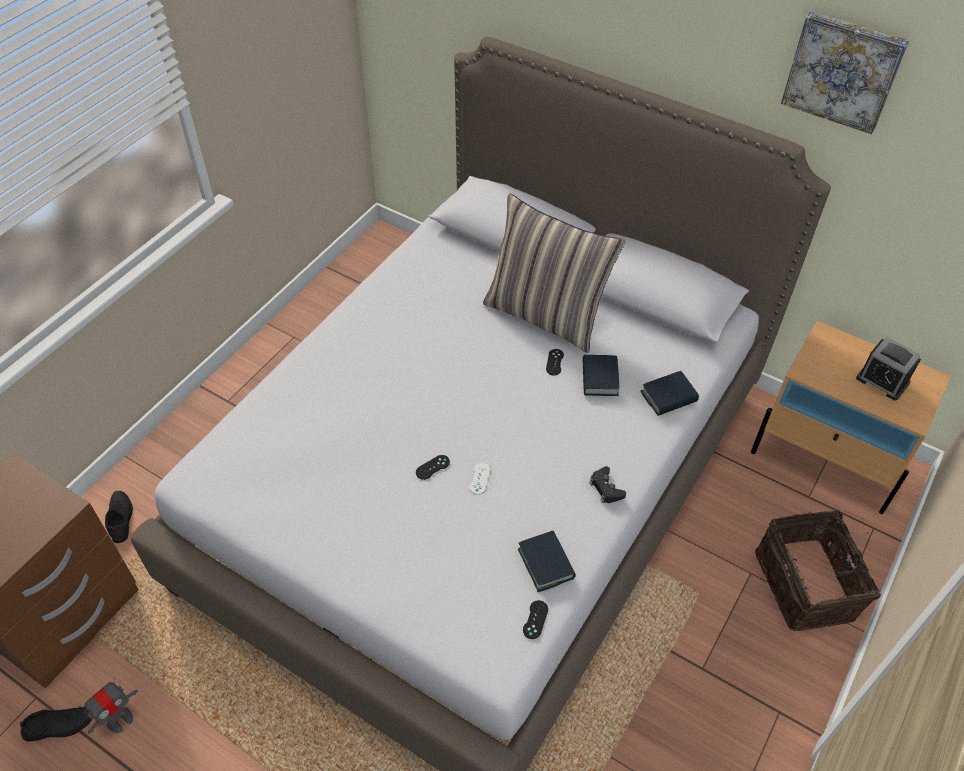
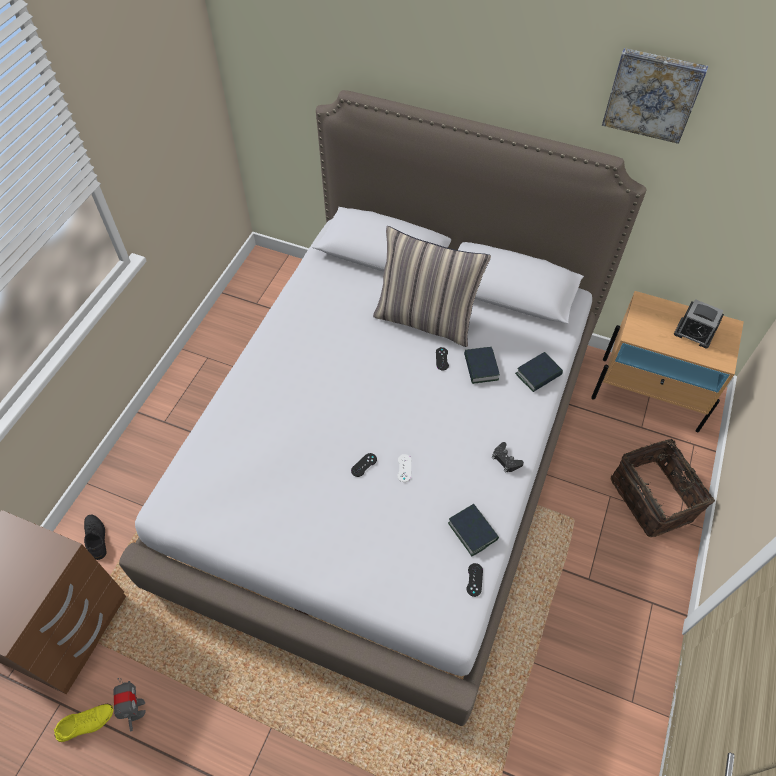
camera: 10 degrees left, 5 degrees up
black shoe [20,707,93,742] -> yellow shoe [54,704,113,742]
toy robot [79,678,138,735] -> toy robot turned 45 degrees counterclockwise [114,678,146,732]

